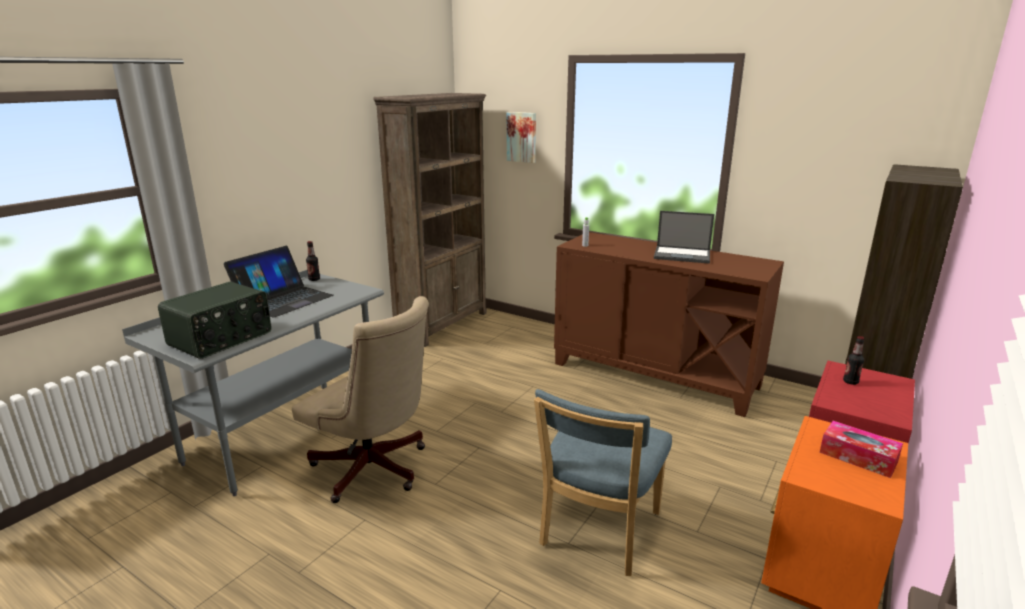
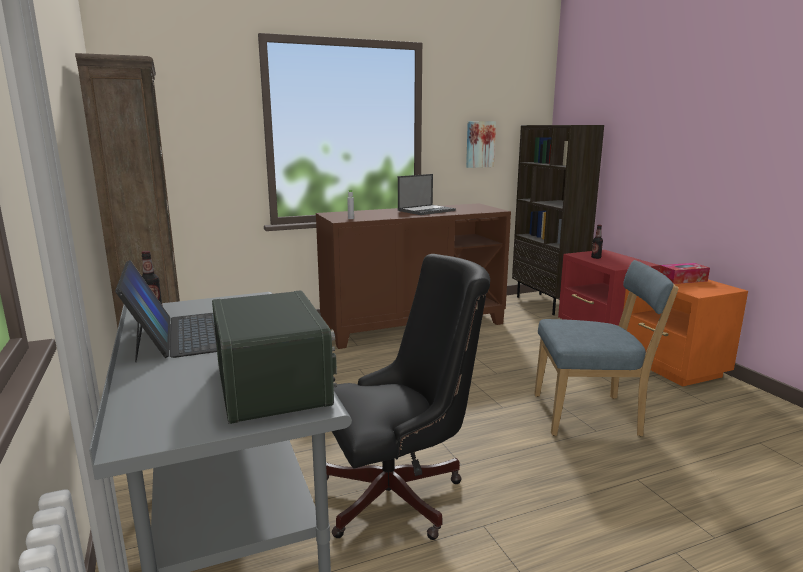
camera: 55 degrees left, 5 degrees down
beige office chair [292,296,429,503] -> black office chair [326,254,490,540]
picture [507,112,536,163] -> picture moved to [466,121,496,168]
blue chair [534,389,672,576] -> blue chair turned 60 degrees counterclockwise [534,260,679,436]

